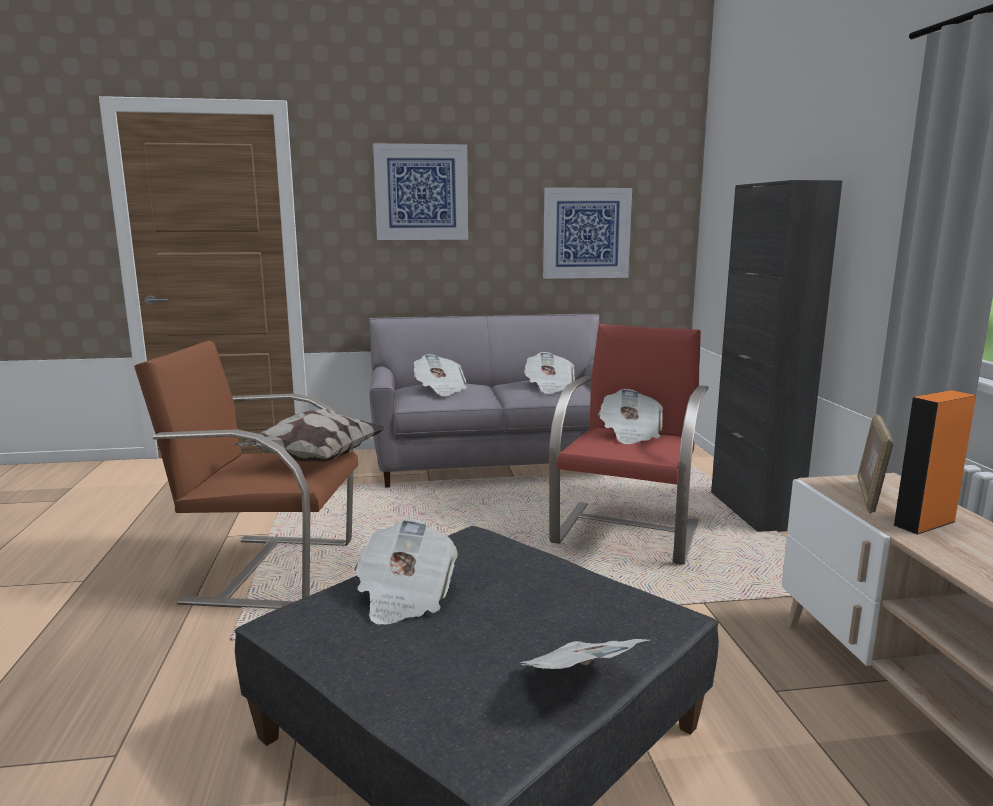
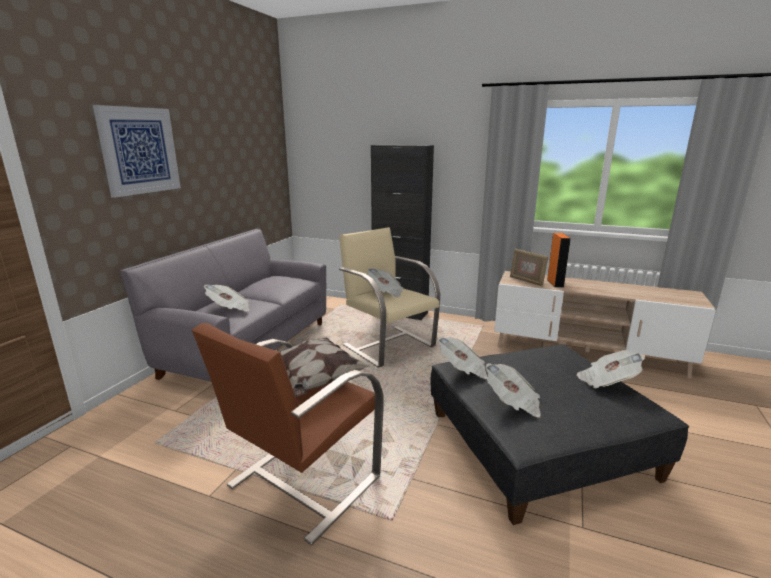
camera: 60 degrees left, 5 degrees up
newspaper [524,352,575,394] -> newspaper moved to [438,337,487,379]
picture [543,187,632,279] -> none
red armchair [549,324,709,565] -> beige armchair [339,227,440,368]

